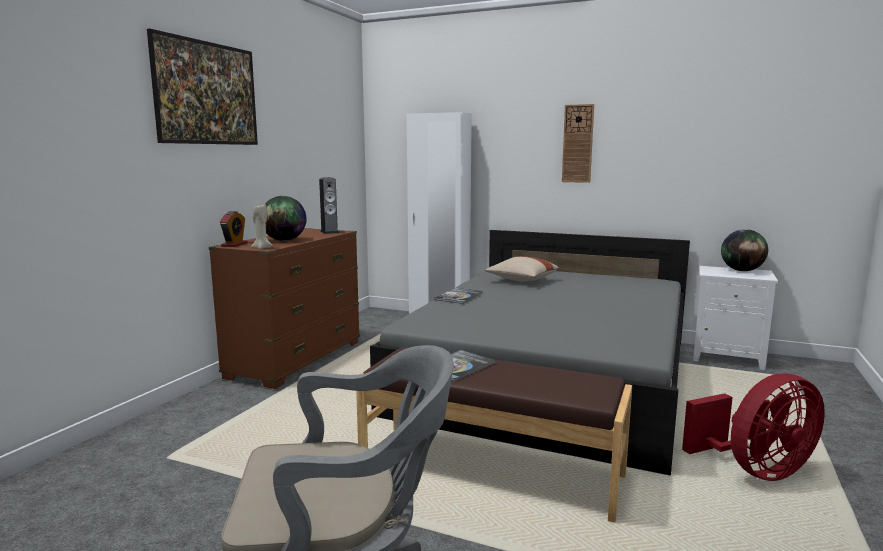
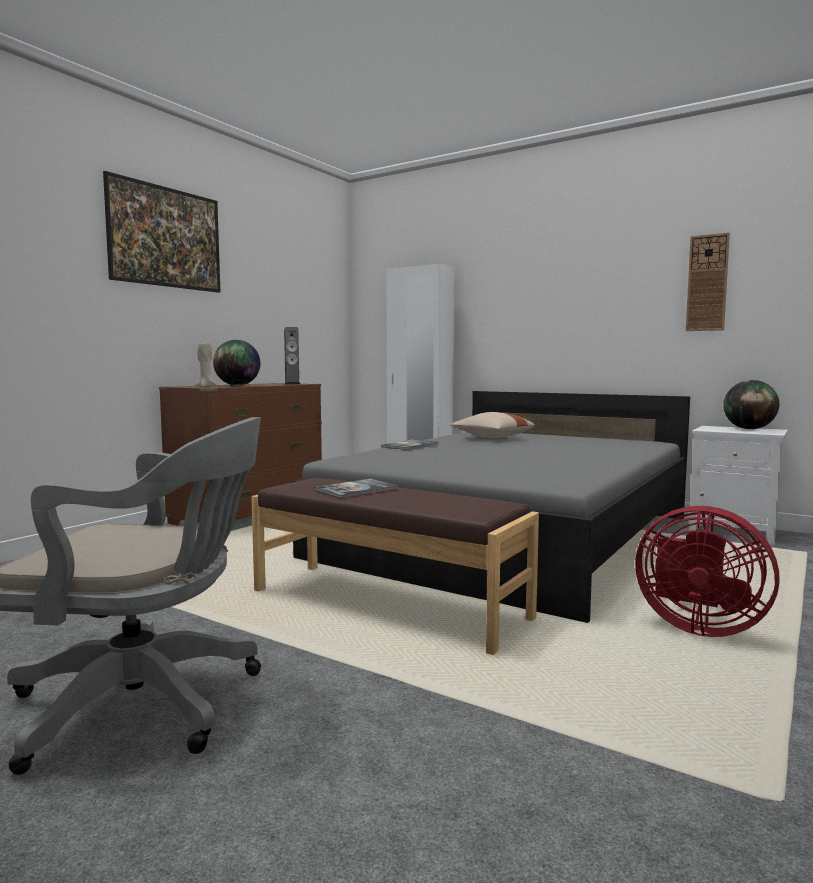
camera: 10 degrees right, 5 degrees down
alarm clock [220,211,248,247] -> none
wall clock [562,104,594,183] -> wall clock moved to [686,233,730,331]
red fan [682,373,825,481] -> red fan turned 45 degrees clockwise [635,506,780,637]

